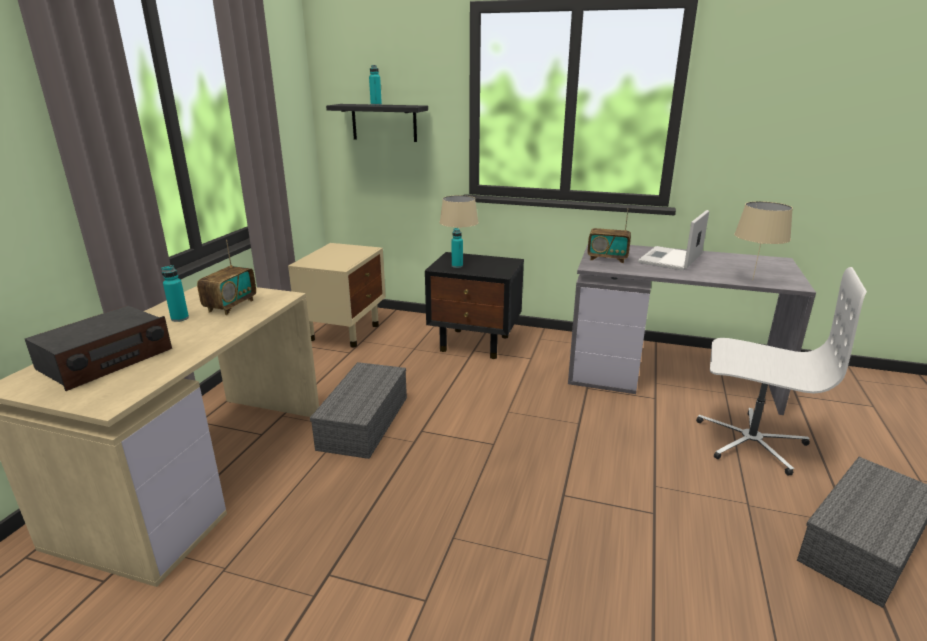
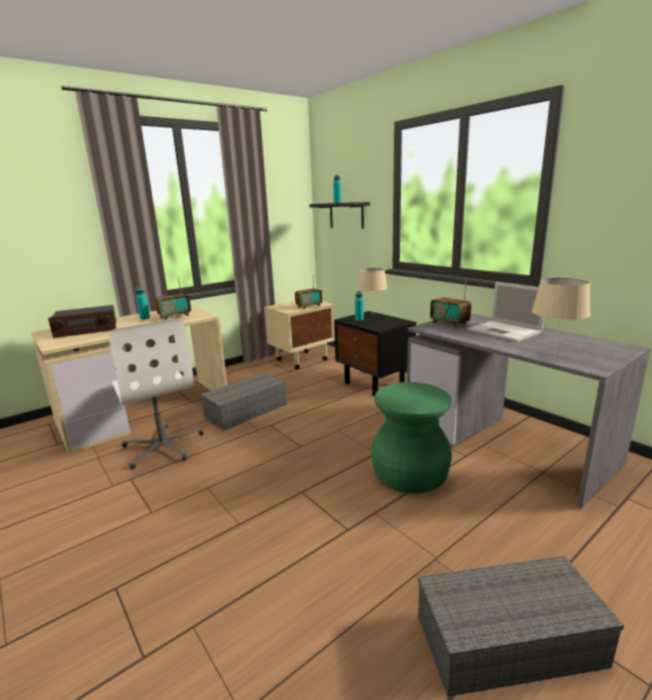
camera: 35 degrees right, 5 degrees down
laptop [638,210,709,271] -> laptop turned 105 degrees counterclockwise [468,282,544,342]
white office chair [696,267,867,476] -> white office chair moved to [109,318,204,469]
none -> radio [295,281,322,310]
none -> green stool [371,382,452,493]

